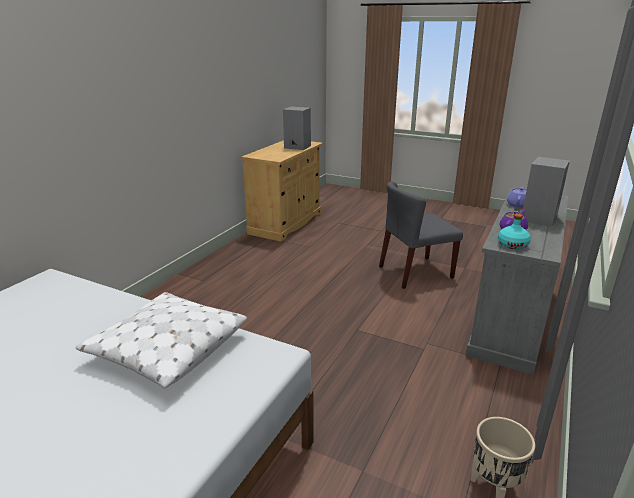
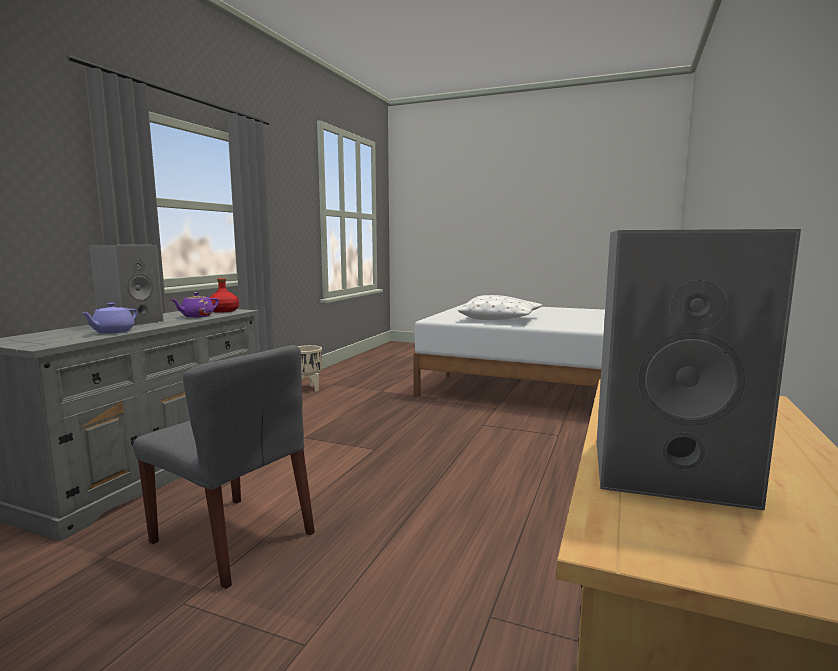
camera: 175 degrees right, 15 degrees down
grey chair [379,181,463,289] -> grey chair turned 60 degrees clockwise [133,345,315,589]
turquoise bottle [498,213,531,249] -> red bottle [209,278,239,313]

